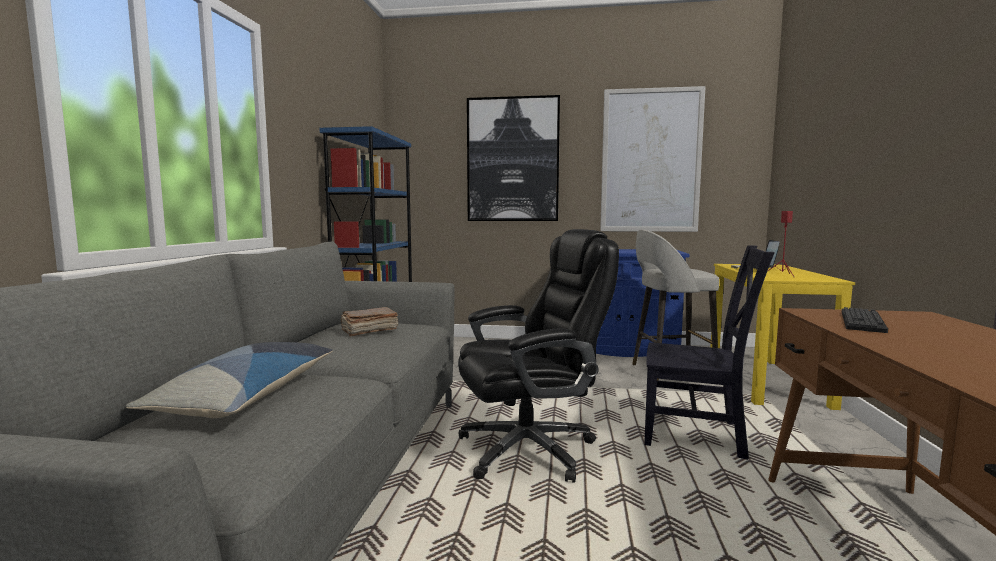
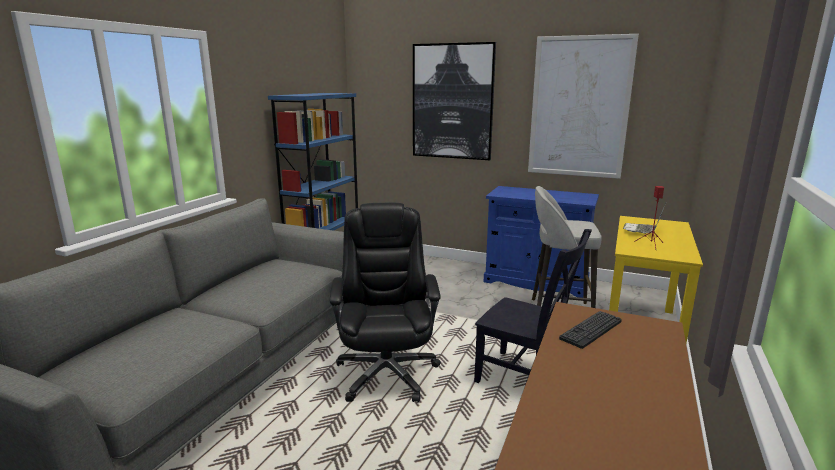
camera: 15 degrees right, 10 degrees up
pillow [126,342,333,418] -> none
brown book [340,307,398,336] -> none
black office chair [458,229,619,483] -> black office chair turned 90 degrees counterclockwise [329,202,441,403]

